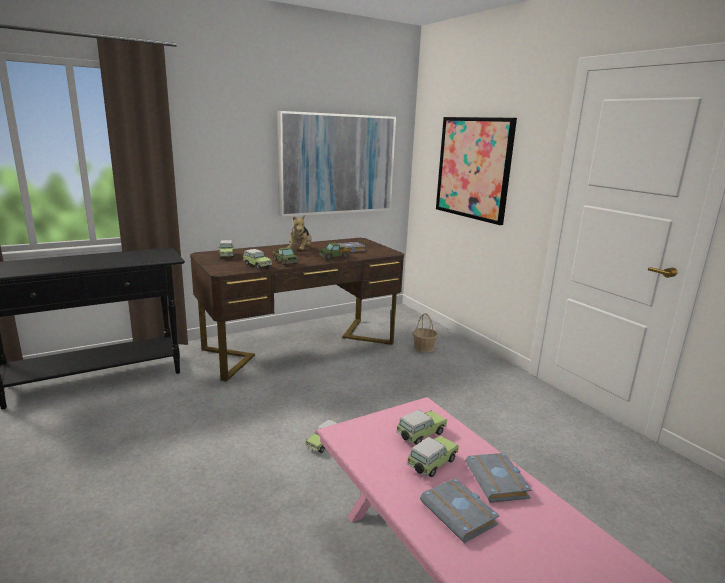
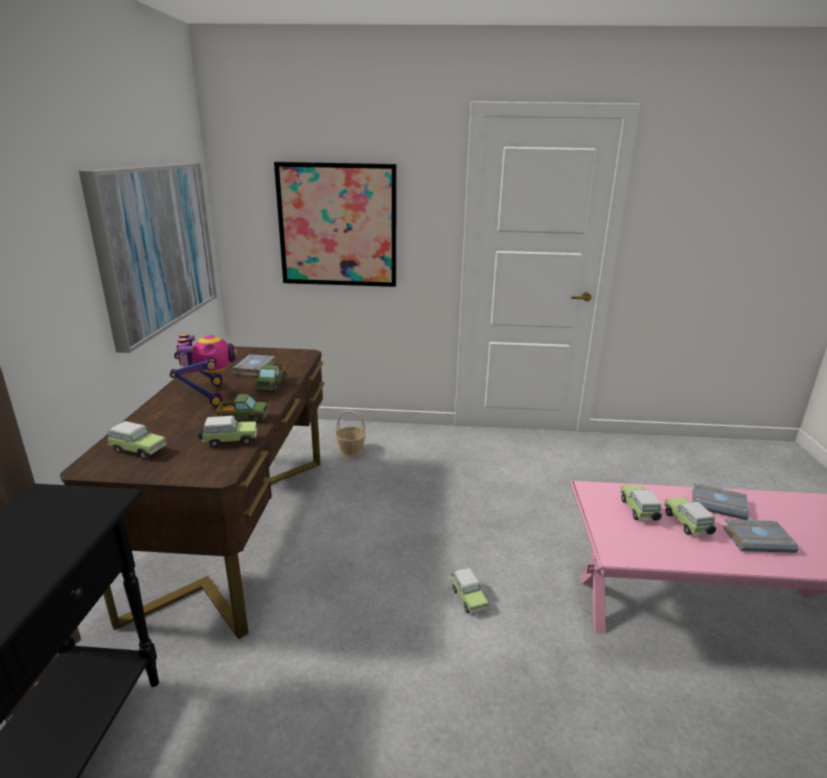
camera: 55 degrees left, 5 degrees up
plush toy [287,215,312,250] -> toy robot [170,333,237,406]

